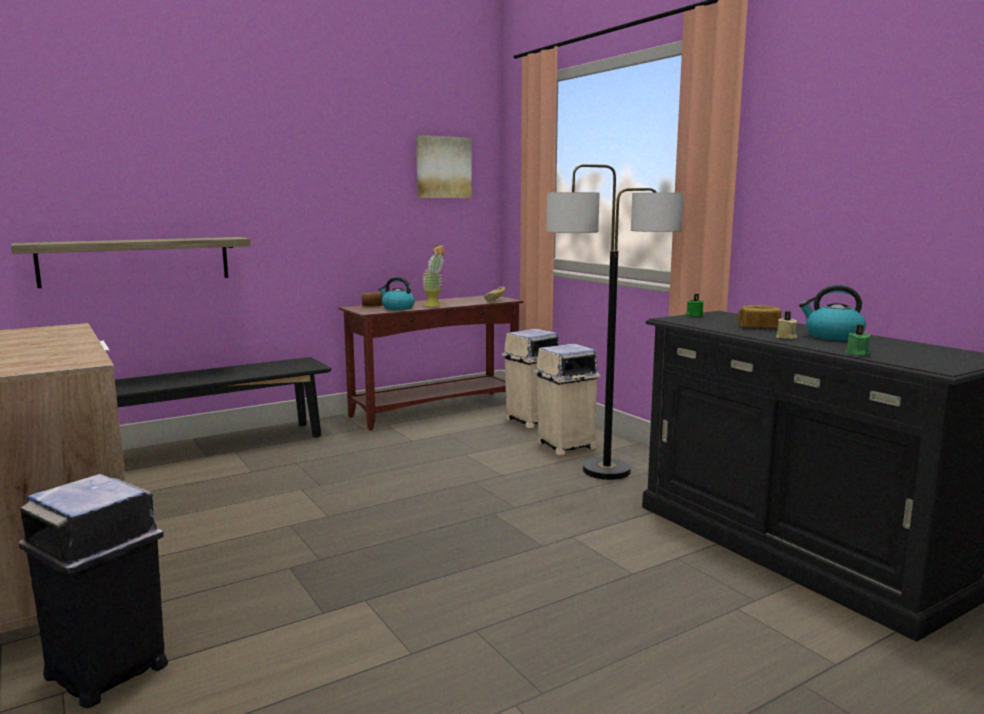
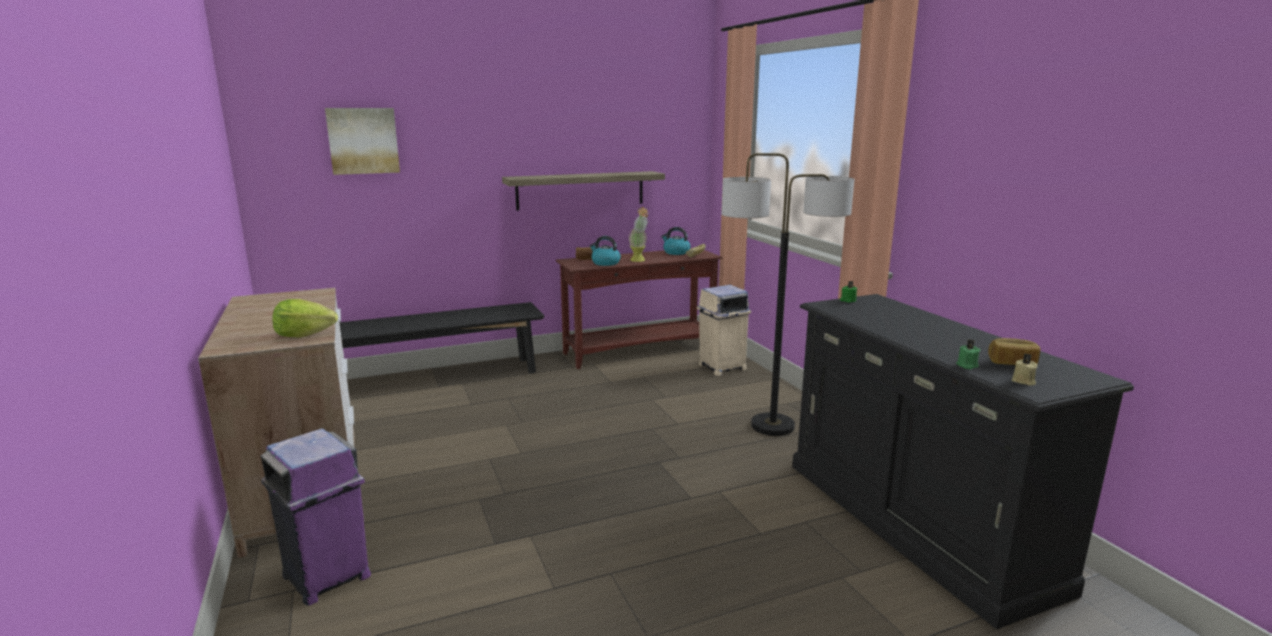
camera: 10 degrees right, 5 degrees up
shelf [11,237,251,288] -> shelf moved to [502,171,665,211]
black trash can [19,474,168,708] -> purple trash can [261,428,371,606]
picture [416,135,472,198] -> picture moved to [325,108,400,175]
beige trash can [534,343,601,455] -> none
bread [738,305,781,328] -> bread moved to [988,338,1040,365]
beige candle [776,311,797,339] -> beige candle moved to [1012,353,1037,386]
kettle [799,285,866,341] -> kettle moved to [661,227,691,255]
none -> lettuce [272,299,338,337]

